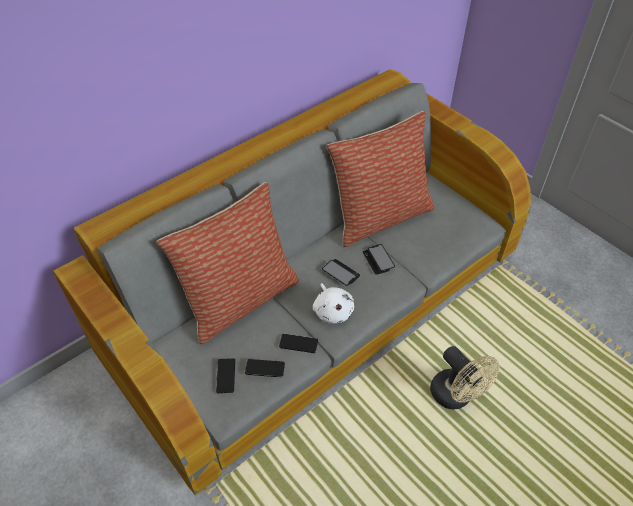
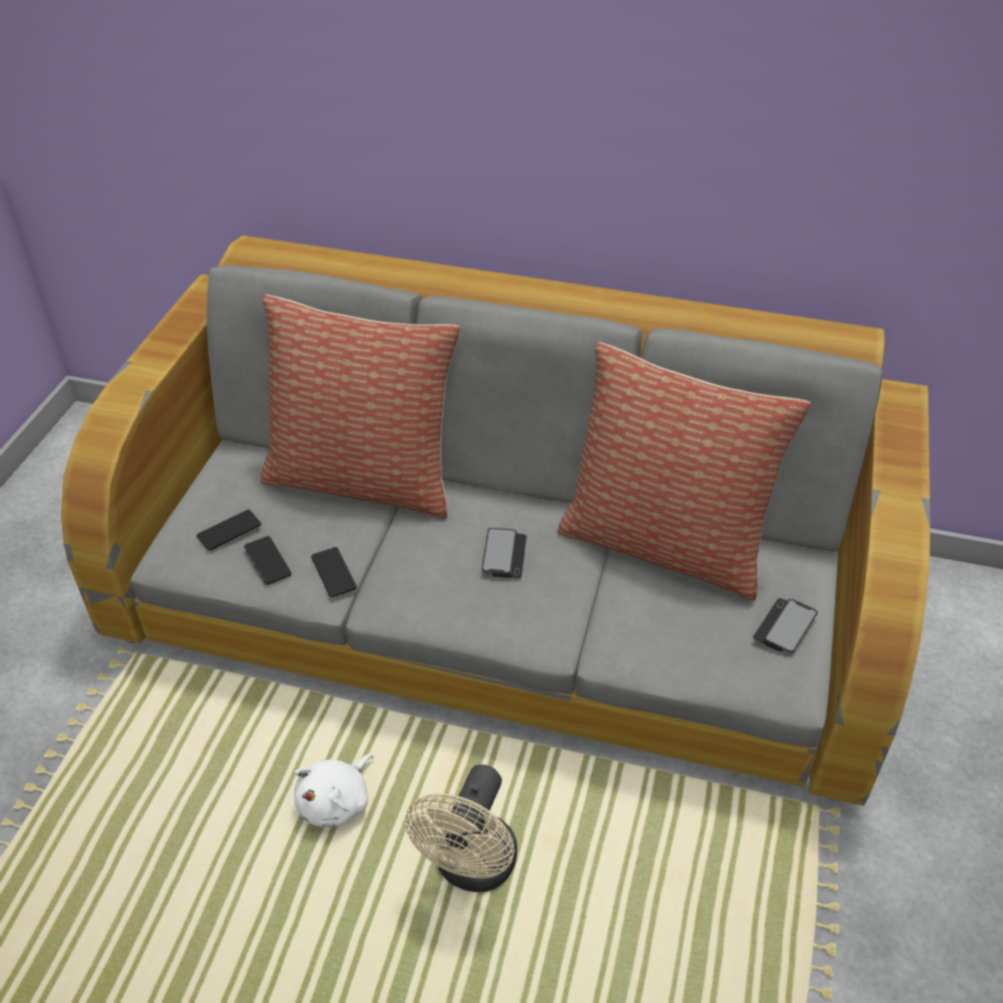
camera: 55 degrees right, 5 degrees down
white plush toy [313,283,354,323] -> white plush toy moved to [294,754,374,827]
phone [363,244,395,275] -> phone moved to [753,598,818,652]

